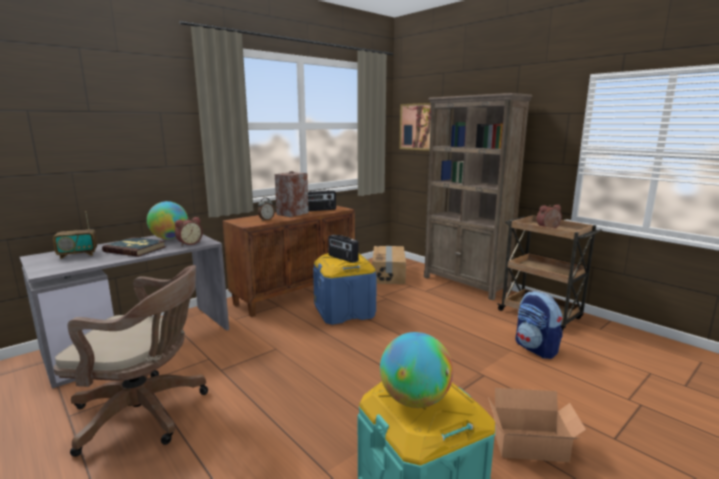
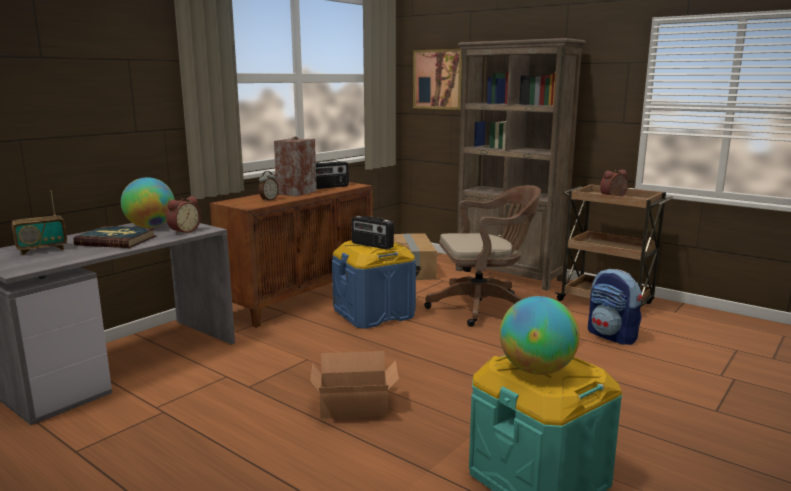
camera: 10 degrees left, 0 degrees up
brown office chair [53,265,208,457] -> brown office chair moved to [424,185,541,327]
cardboard box [488,388,586,462] -> cardboard box moved to [310,351,399,419]

